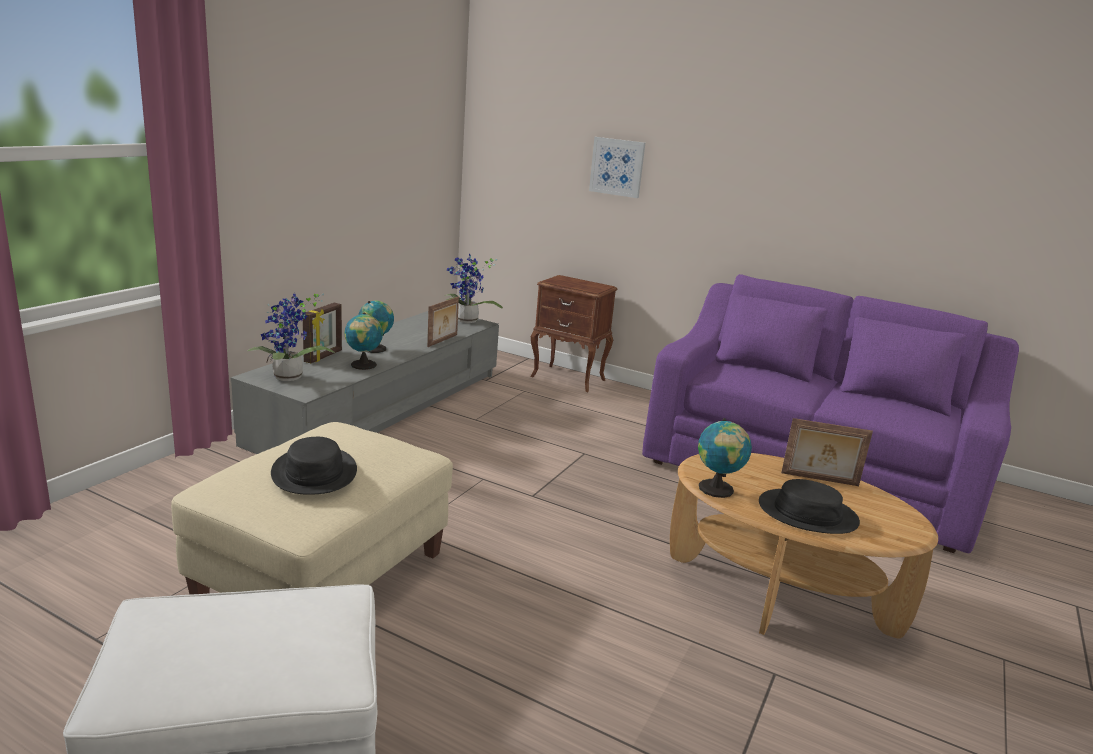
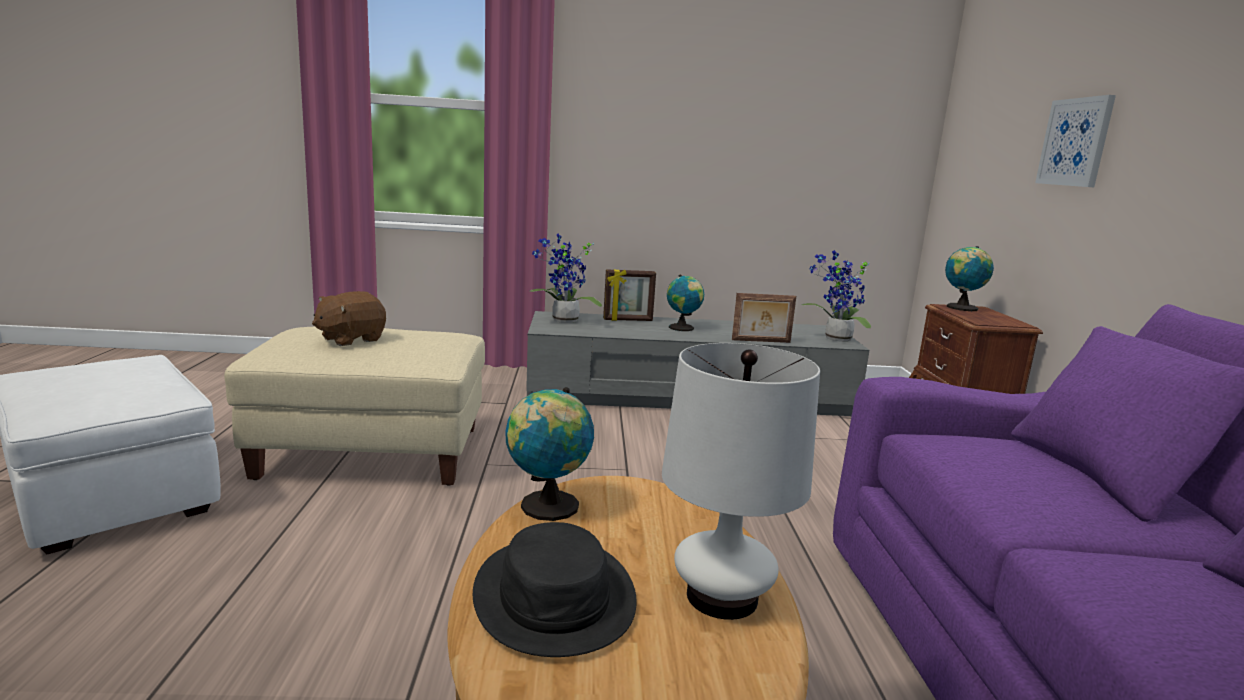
camera: 60 degrees right, 5 degrees down
black hat [271,437,357,495] -> brown plush toy [312,291,386,346]
globe [344,312,383,370] -> globe moved to [945,246,994,311]
picture frame [781,418,873,486] -> white table lamp [662,343,820,620]

